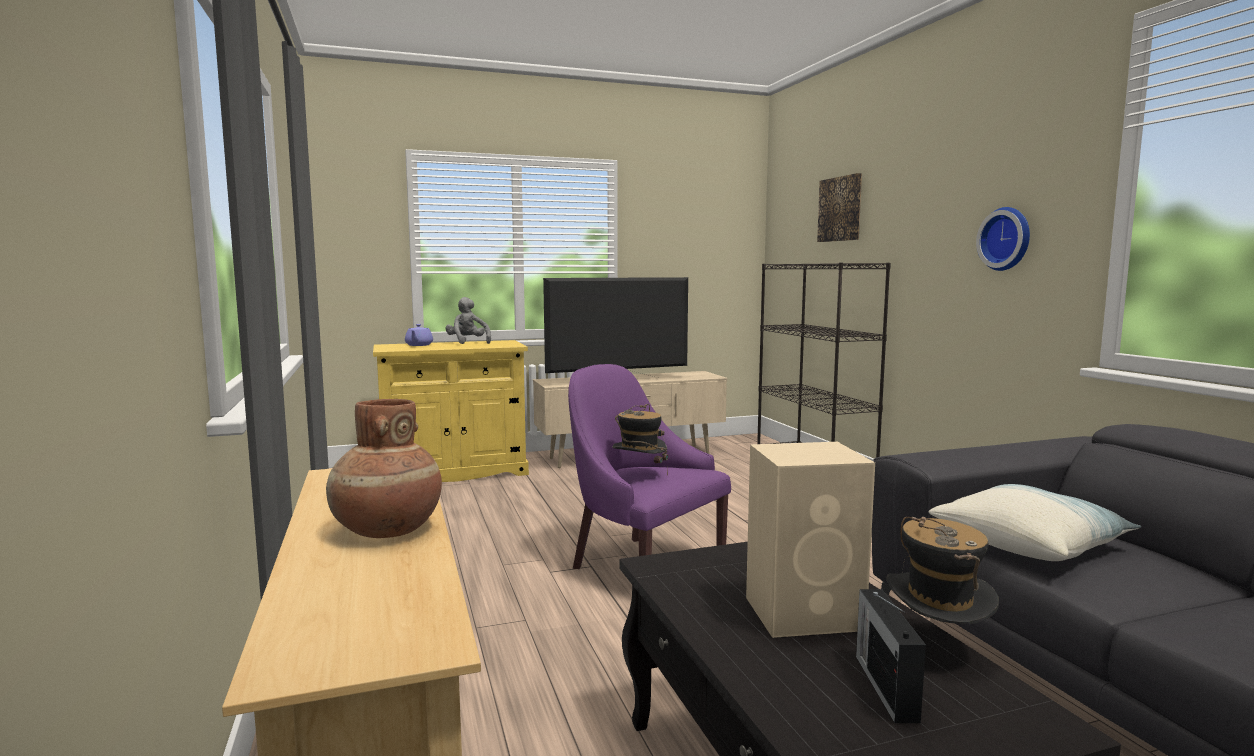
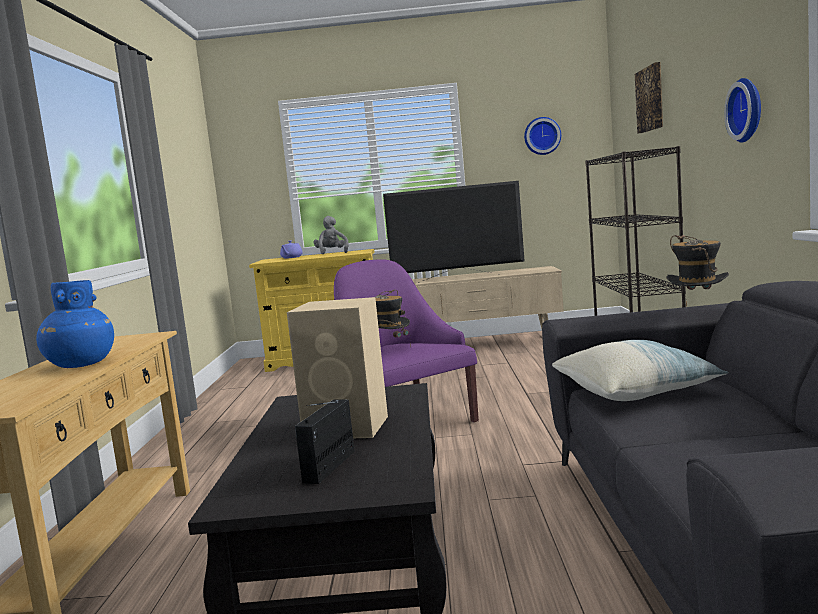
camera: 20 degrees right, 0 degrees up
brown vase [326,399,442,538] -> blue vase [36,280,114,368]
hat [886,517,999,624] -> hat moved to [666,235,729,306]
none -> wall clock [524,117,561,155]

